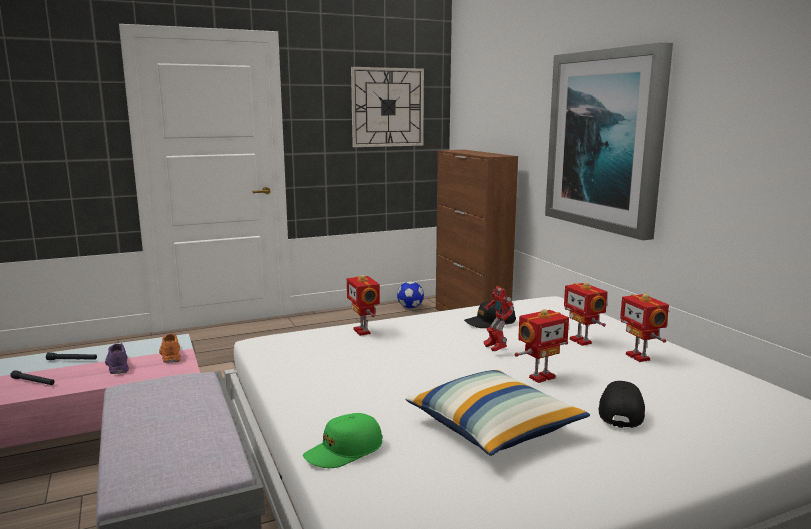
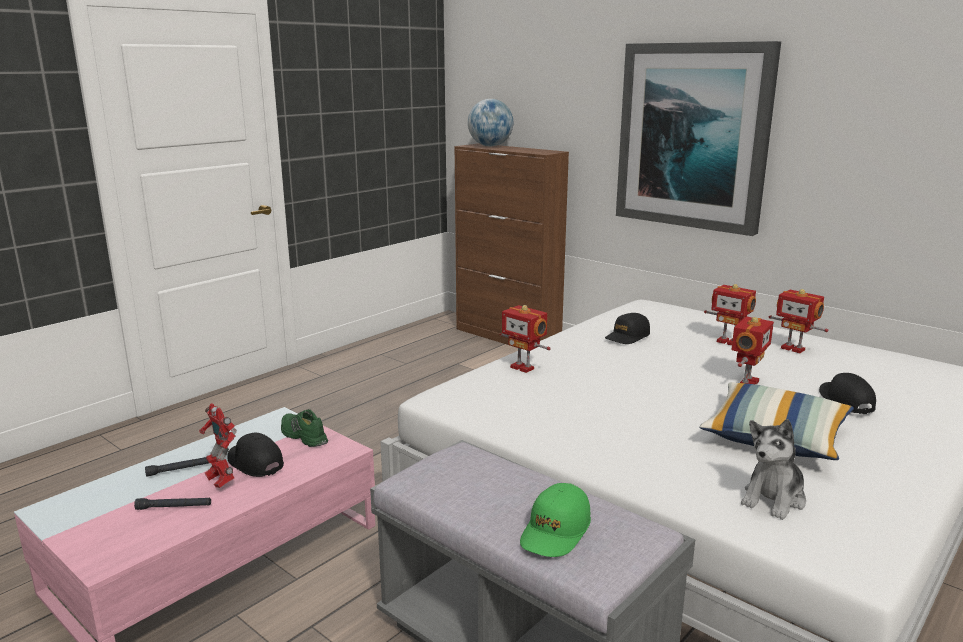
camera: 25 degrees left, 5 degrees up
purple shoe [105,343,129,374] -> black cap [227,433,284,477]
orange shoe [159,334,181,363] -> green shoe [281,409,328,447]
green cap [303,413,383,468] -> green cap moved to [520,483,591,557]
wall clock [351,67,424,147] -> none
football [397,281,424,308] -> none
toy robot [483,286,514,351] -> toy robot moved to [199,403,237,488]
none -> globe [468,99,513,146]
none -> plush toy [741,419,806,520]

